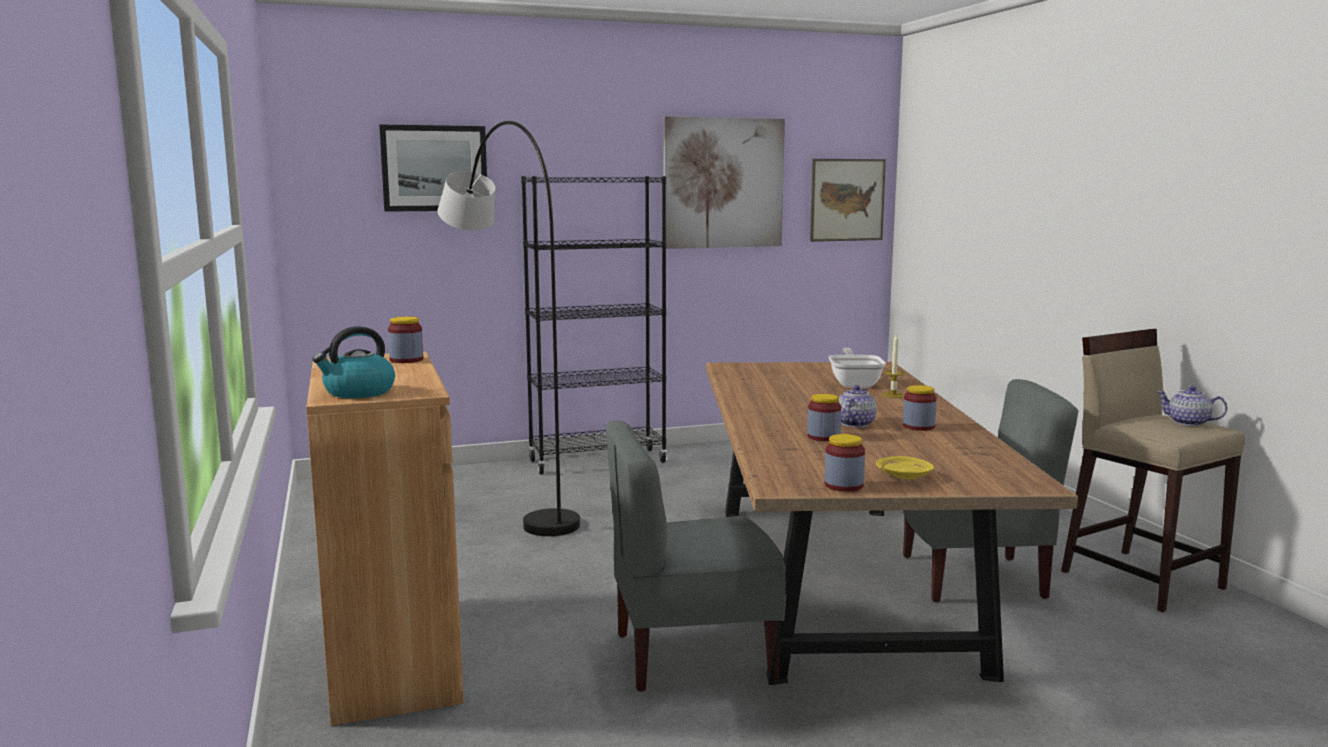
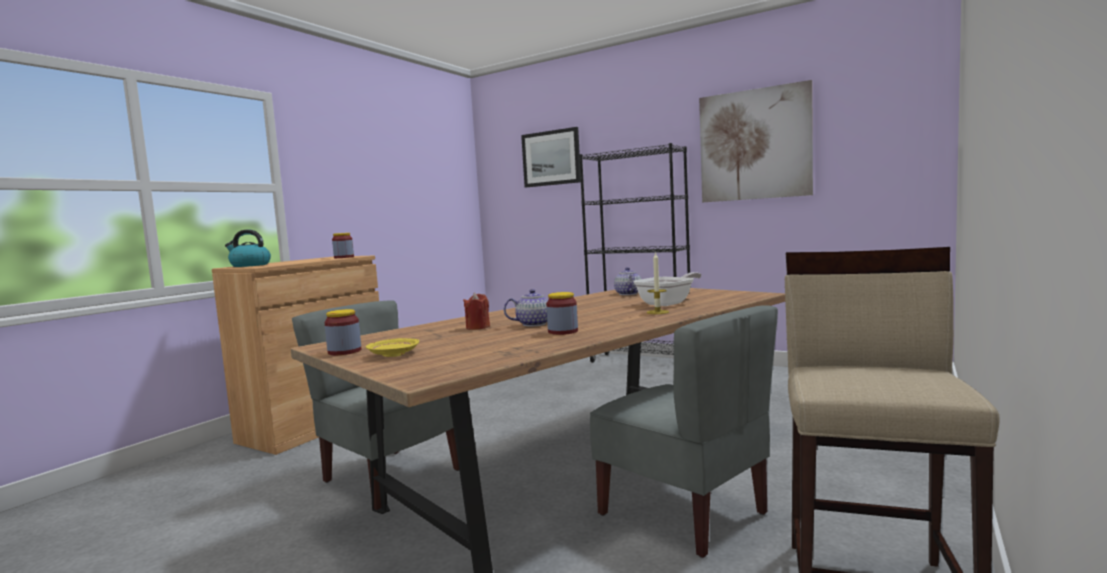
camera: 50 degrees right, 5 degrees down
grey floor lamp [438,121,580,536] -> none
jar [807,394,841,441] -> red candle [463,293,490,330]
picture [810,159,886,242] -> none
teapot [1157,386,1228,426] -> teapot moved to [614,267,641,295]

